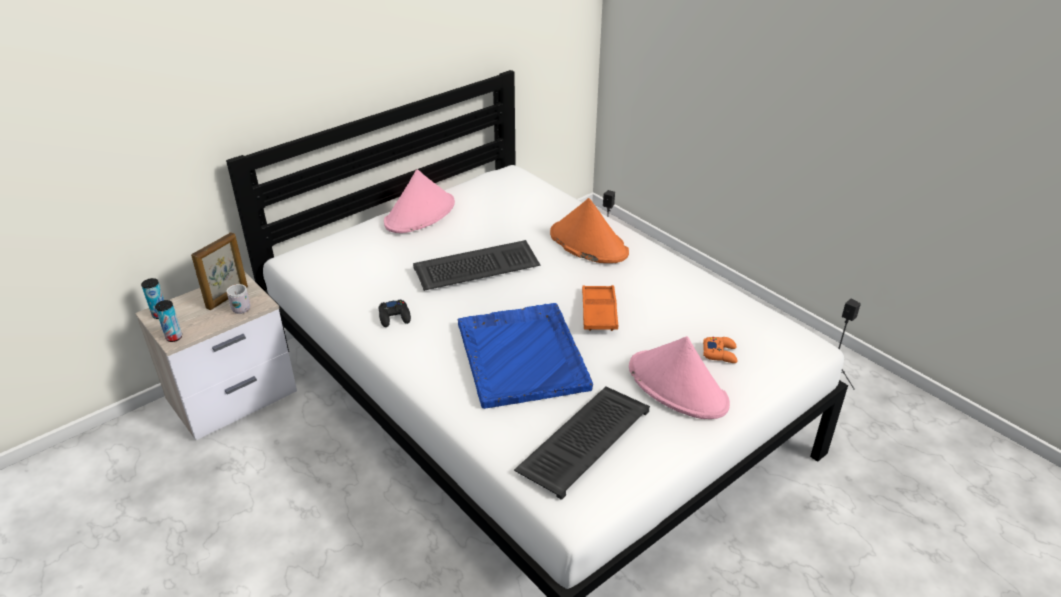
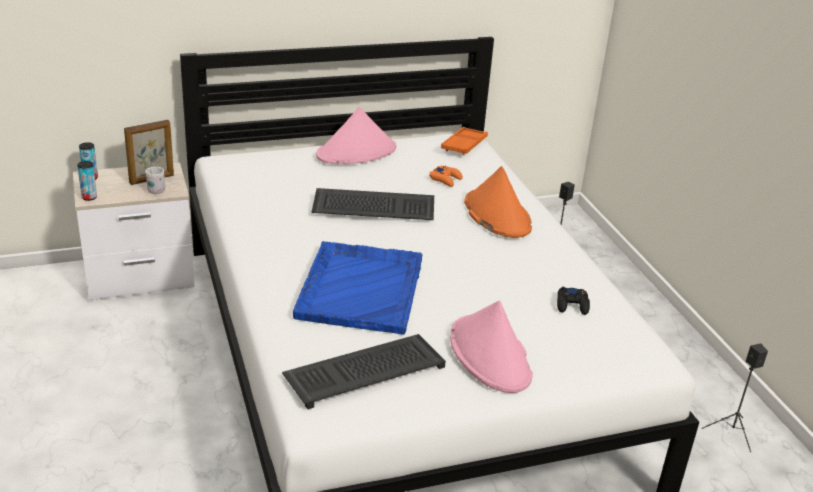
camera: 20 degrees right, 5 degrees down
black game controller [379,300,411,327] -> black game controller moved to [557,287,590,315]
orange tray [582,285,618,331] -> orange tray moved to [441,127,488,155]
orange game controller [703,337,737,363] -> orange game controller moved to [429,166,463,187]

